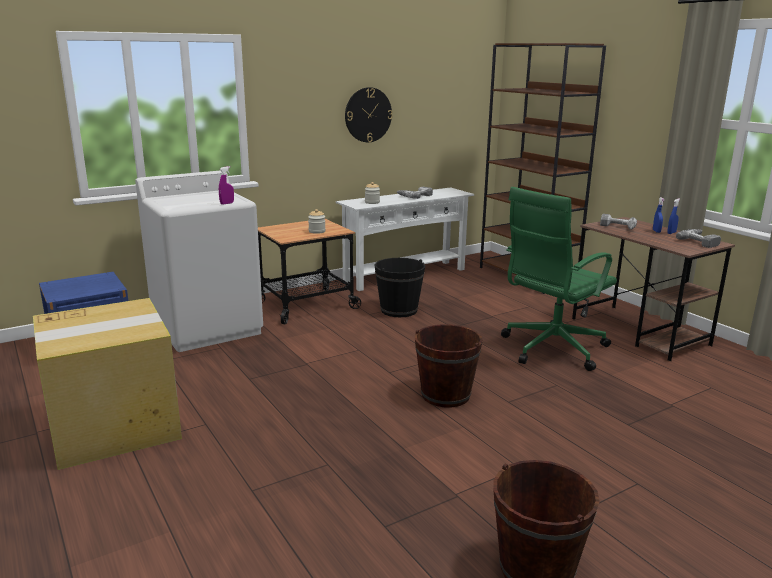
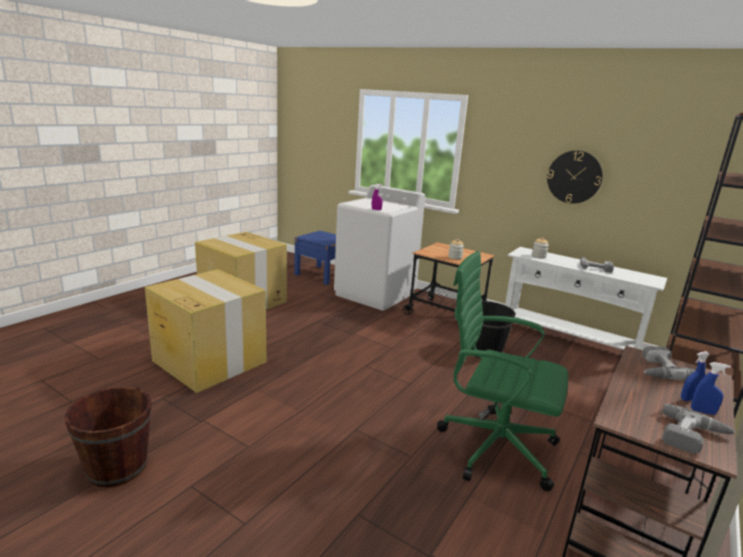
camera: 65 degrees right, 0 degrees up
brown bucket [415,324,483,407] -> none
none -> cardboard box [145,269,266,393]

